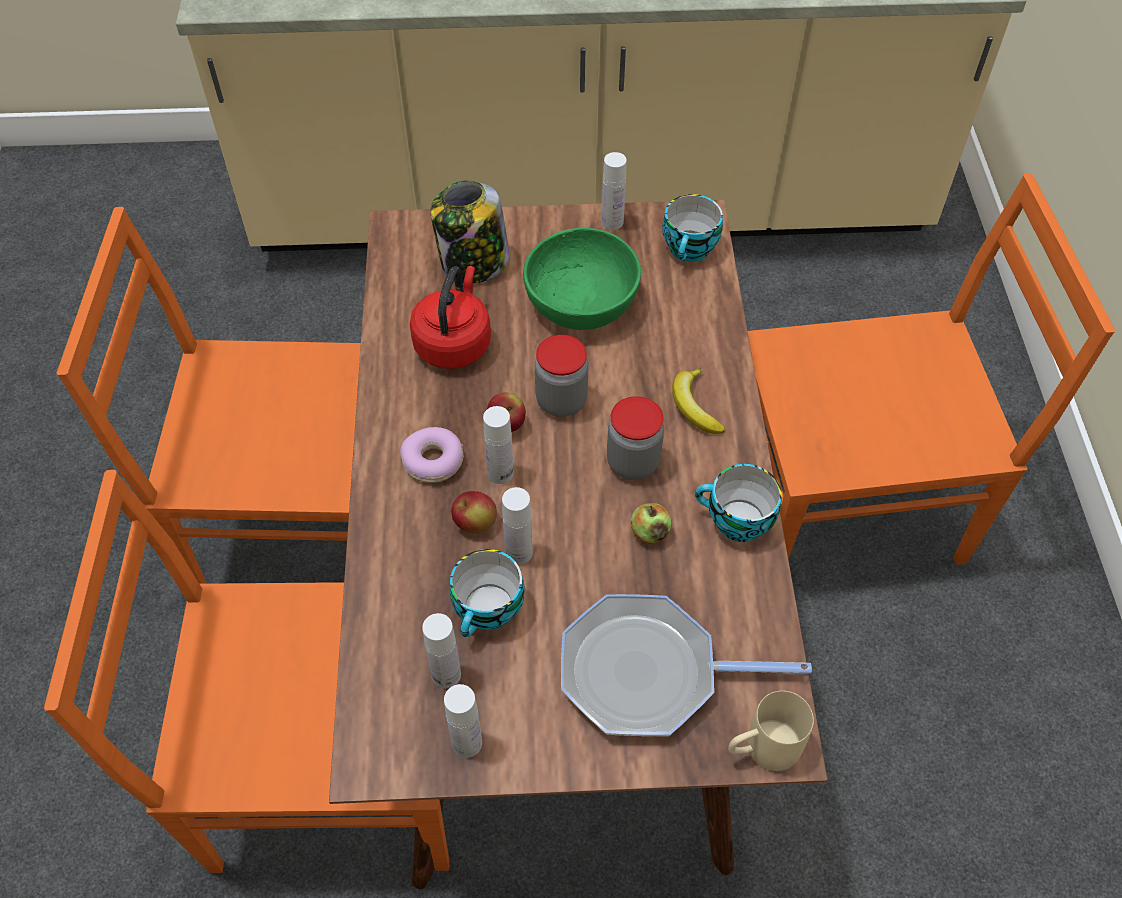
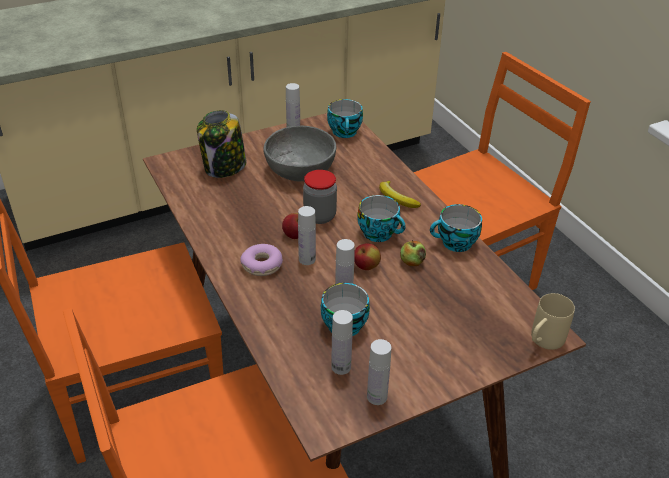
camera: 25 degrees left, 15 degrees down
red kettle [410,266,491,369] -> none
apple [451,491,497,533] -> apple moved to [354,243,381,270]
green bowl [523,228,641,330] -> grey bowl [263,126,336,181]
frying pan [561,594,812,736] -> none
jar [607,396,664,480] -> cup [357,195,406,242]

